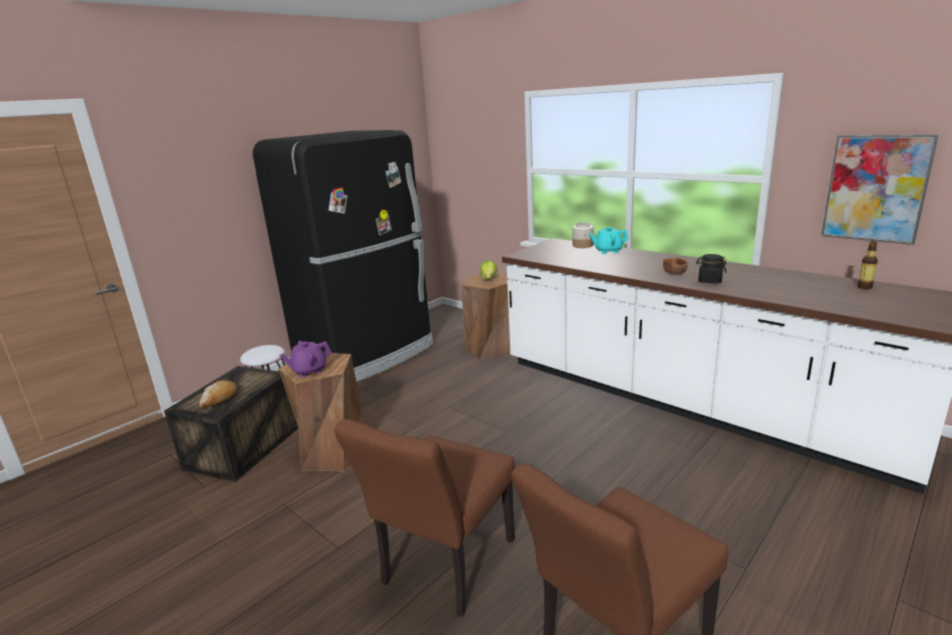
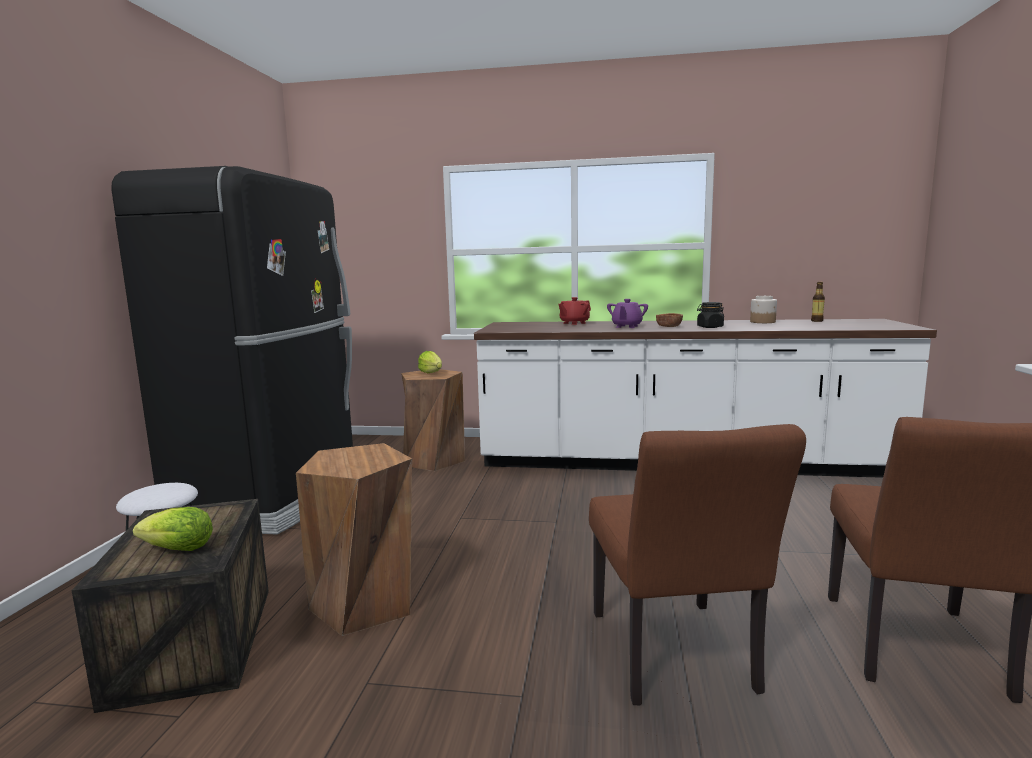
camera: 35 degrees left, 10 degrees down
bread [199,380,237,408] -> lettuce [133,507,213,551]
purple teapot [279,341,331,377] -> purple teapot moved to [607,299,648,328]
jar [572,222,593,248] -> jar moved to [750,296,777,323]
turquoise teapot [589,227,628,254] -> red teapot [558,297,591,325]
picture [821,134,939,245] -> none

